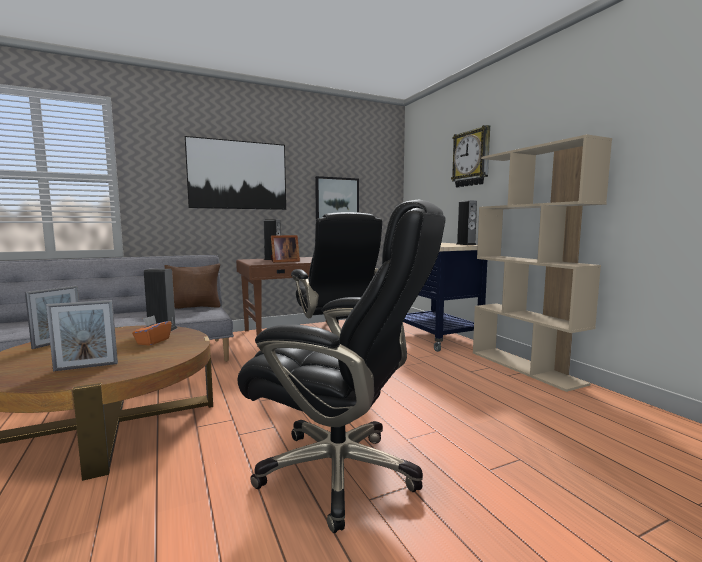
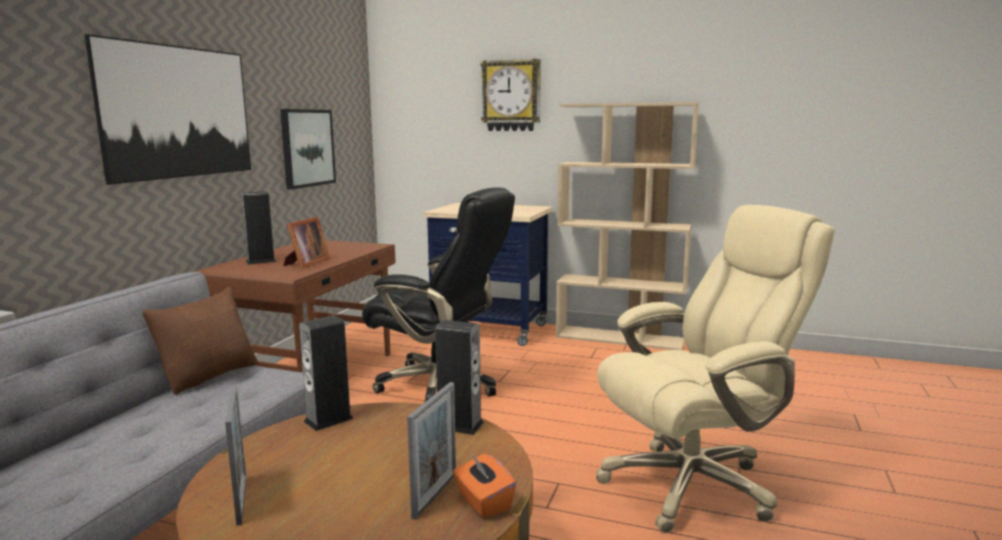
camera: 45 degrees left, 5 degrees up
orange tissue box [132,316,172,346] -> orange tissue box moved to [453,454,516,518]
black office chair [237,200,445,533] -> beige office chair [596,205,835,533]
speaker [457,200,477,245] -> speaker moved to [435,320,484,435]

